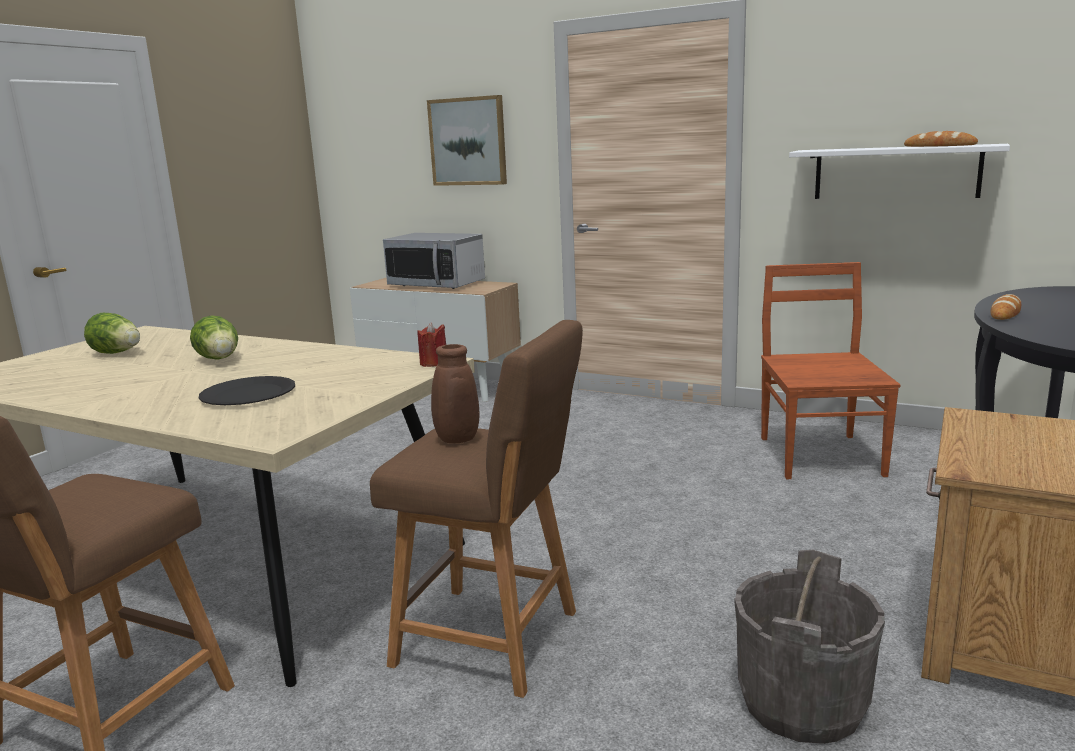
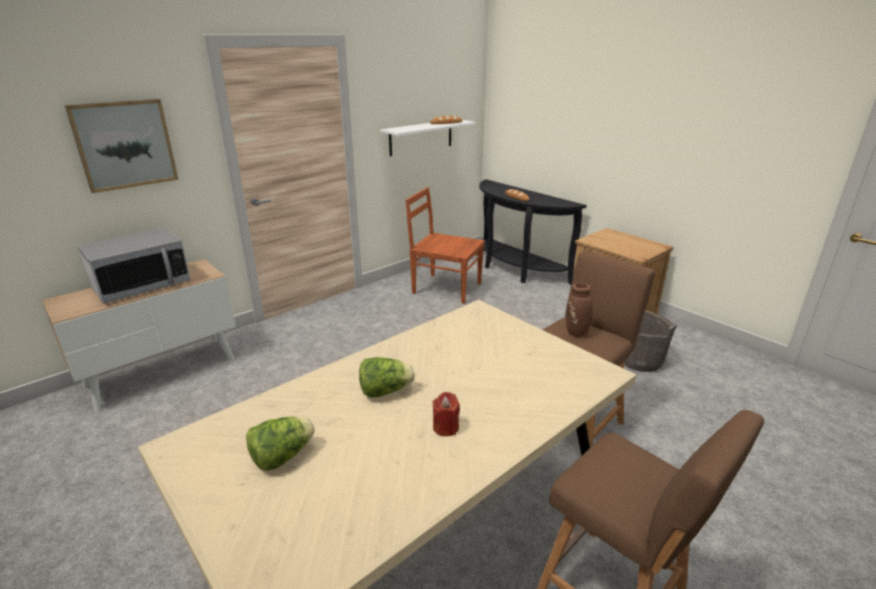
camera: 70 degrees left, 10 degrees up
black plate [199,376,295,405] -> none
red candle [417,322,446,367] -> red candle moved to [432,392,460,436]

